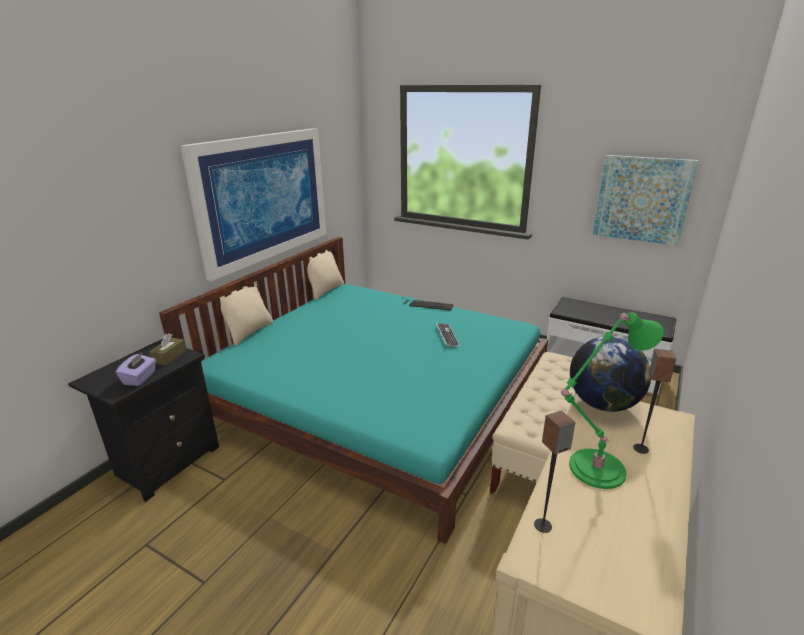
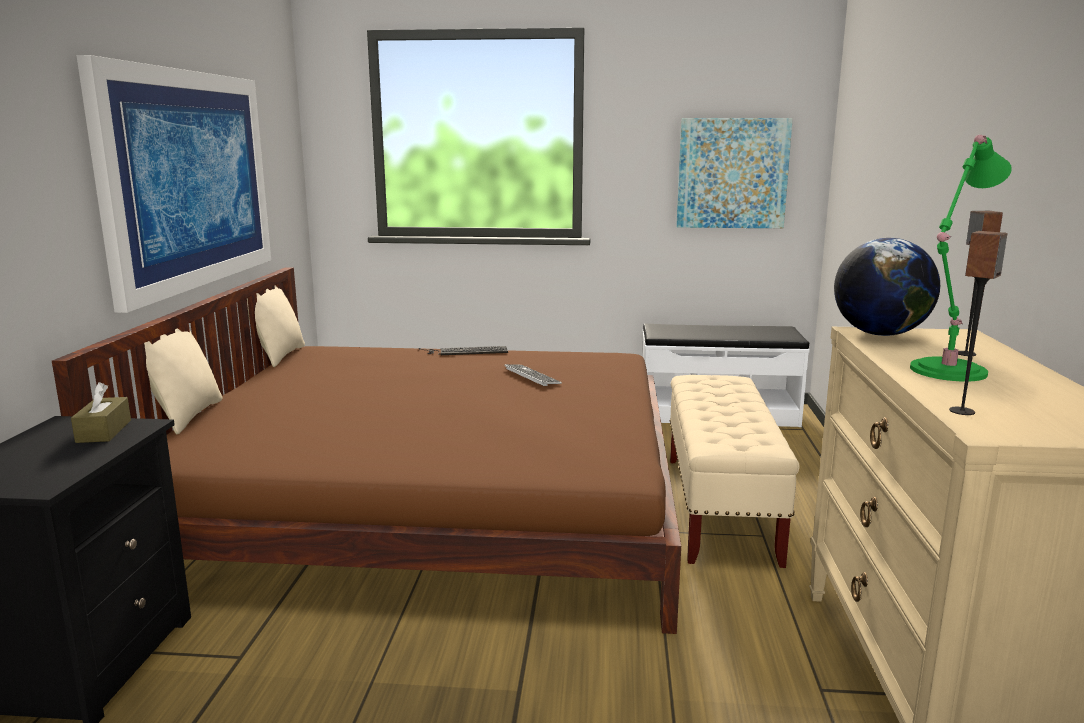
camera: 25 degrees left, 10 degrees down
purple tissue box [116,352,156,386] -> none
turquoise bed [159,237,548,544] -> brown bed [52,267,681,634]

